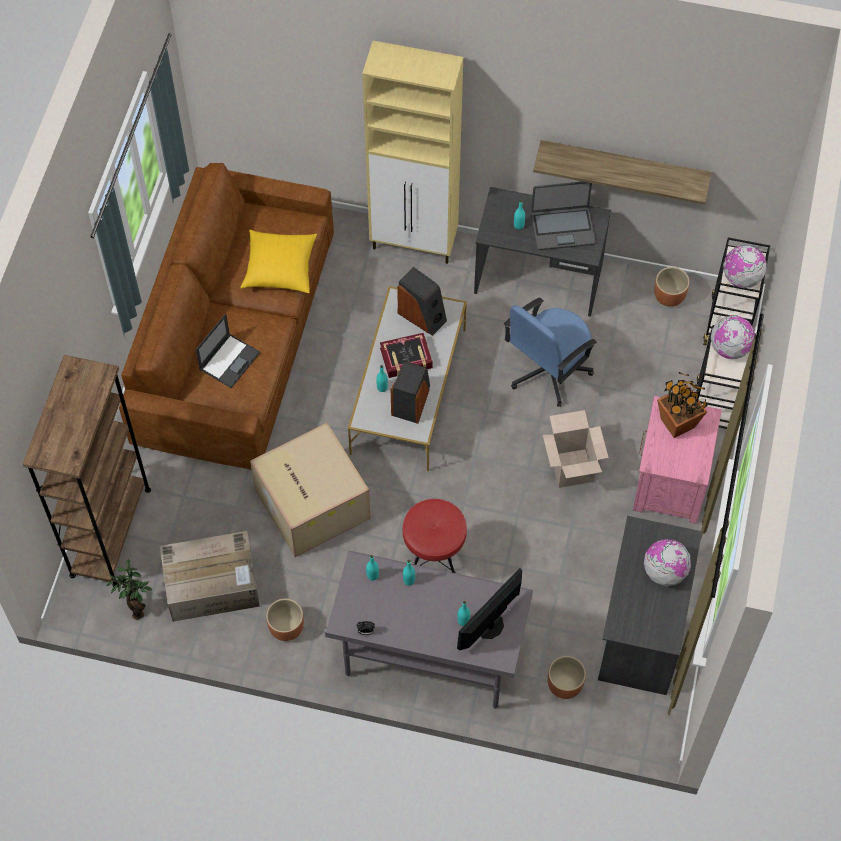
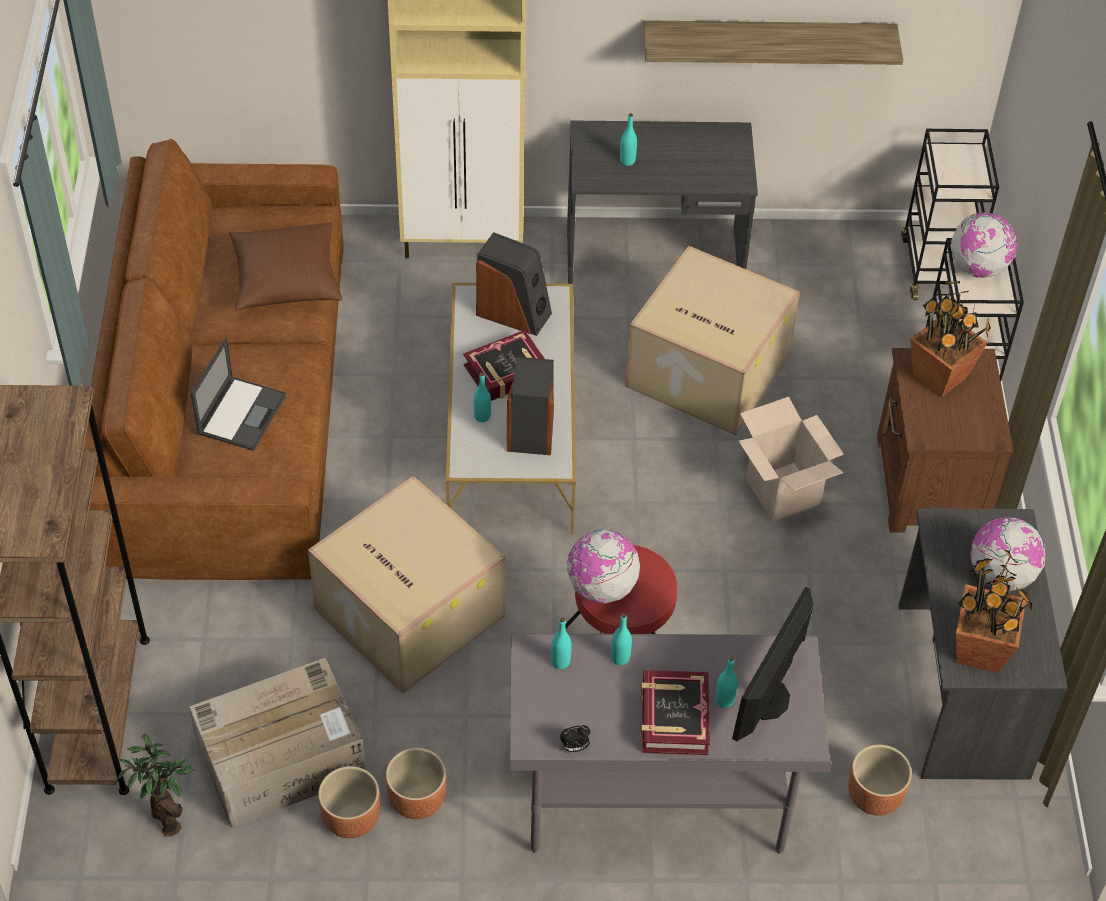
camera: 15 degrees left, 10 degrees down
yellow pillow [240,230,317,293] -> brown pillow [229,222,342,311]
blue office chair [504,298,597,407] -> cardboard box [626,246,800,435]
laptop [531,181,595,250] -> none
pink nightstand [633,396,722,524] -> brown nightstand [877,348,1014,532]
brown planter [654,267,689,307] -> brown planter moved to [318,766,380,838]
globe [723,245,767,288] -> globe moved to [567,530,640,604]
none -> book [640,670,710,755]
none -> potted plant [956,550,1033,673]

